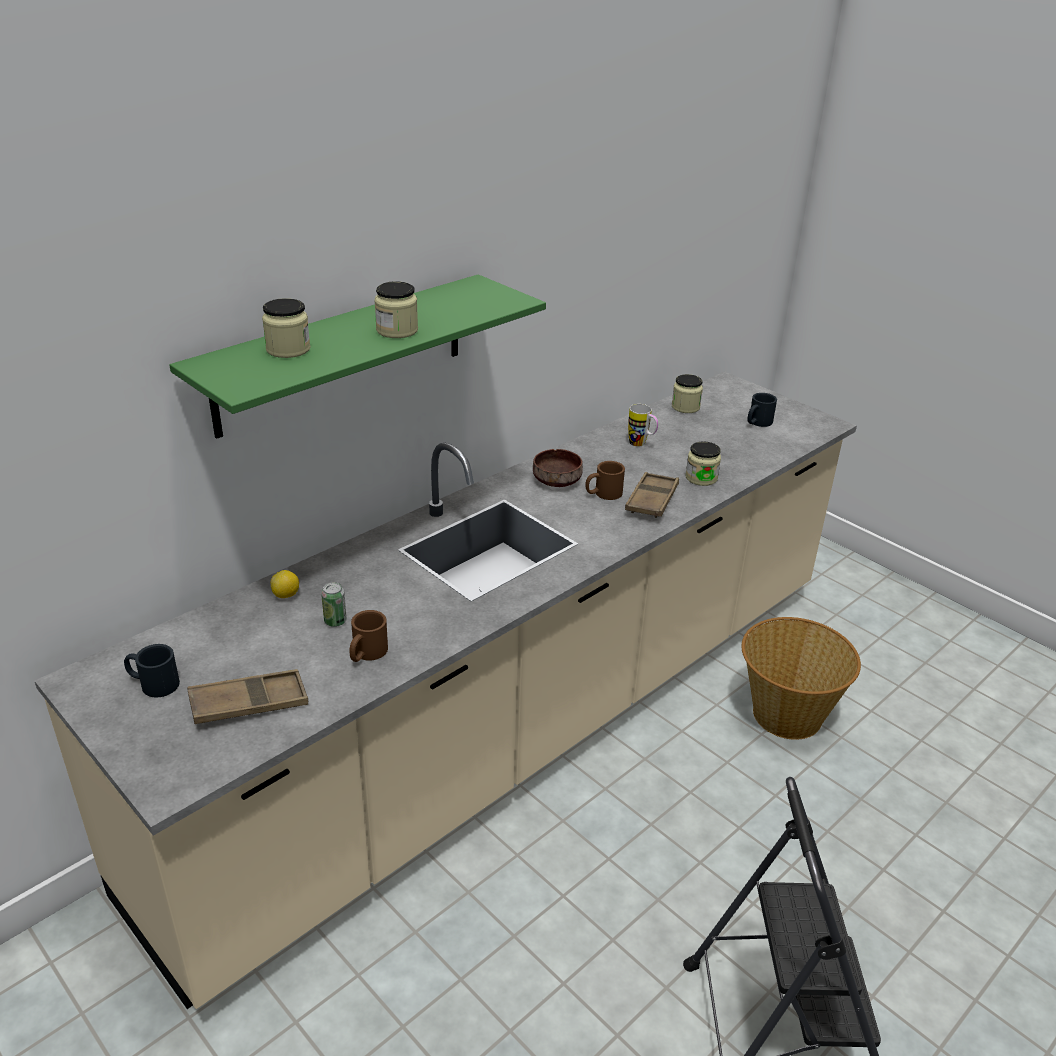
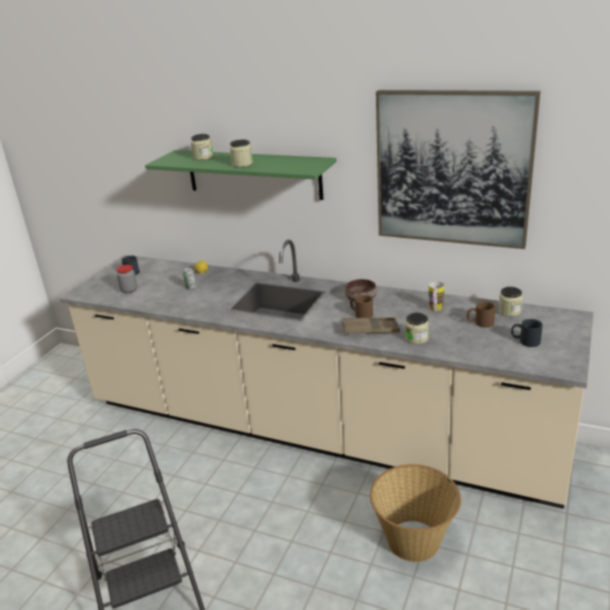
camera: 70 degrees right, 5 degrees down
brown tray [187,669,308,724] -> jar [116,265,137,293]
brown mug [350,610,388,662] -> brown mug moved to [467,301,496,328]
none -> picture [376,90,541,249]

